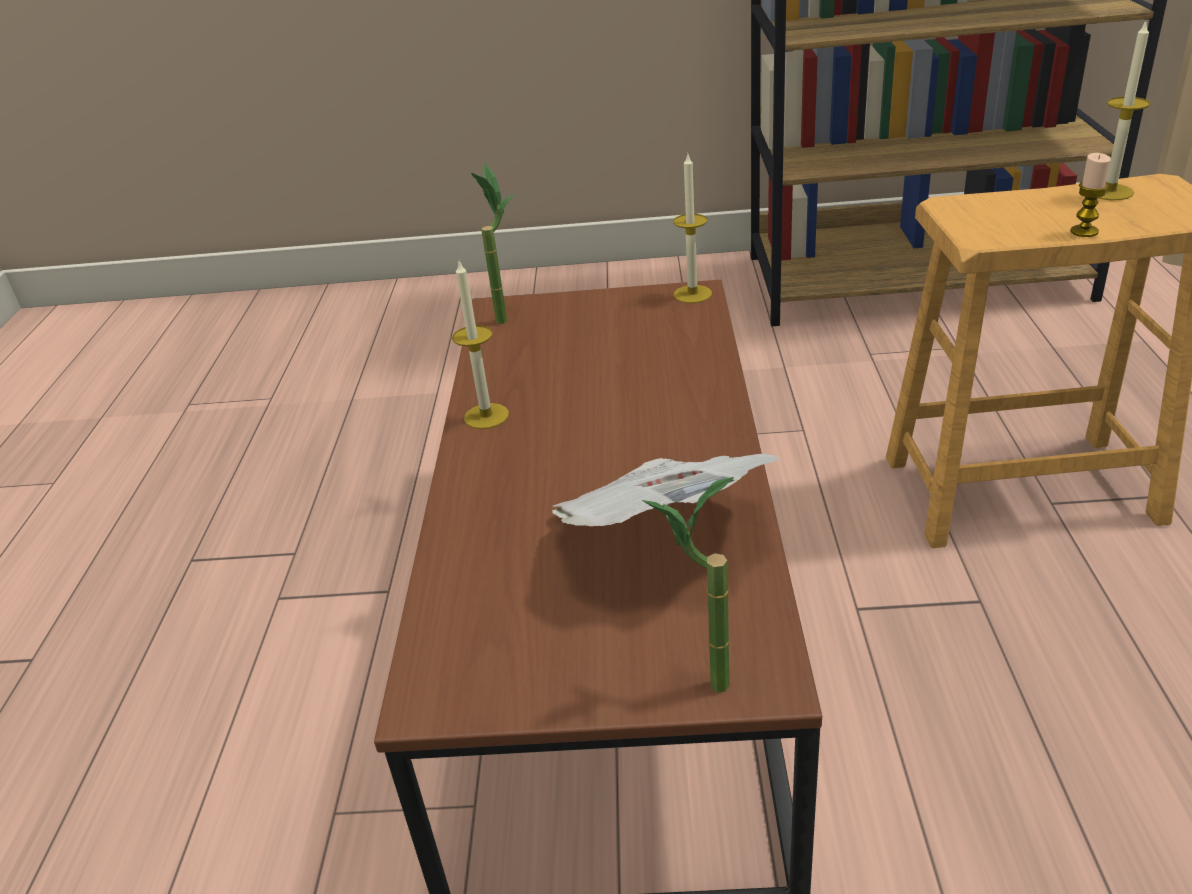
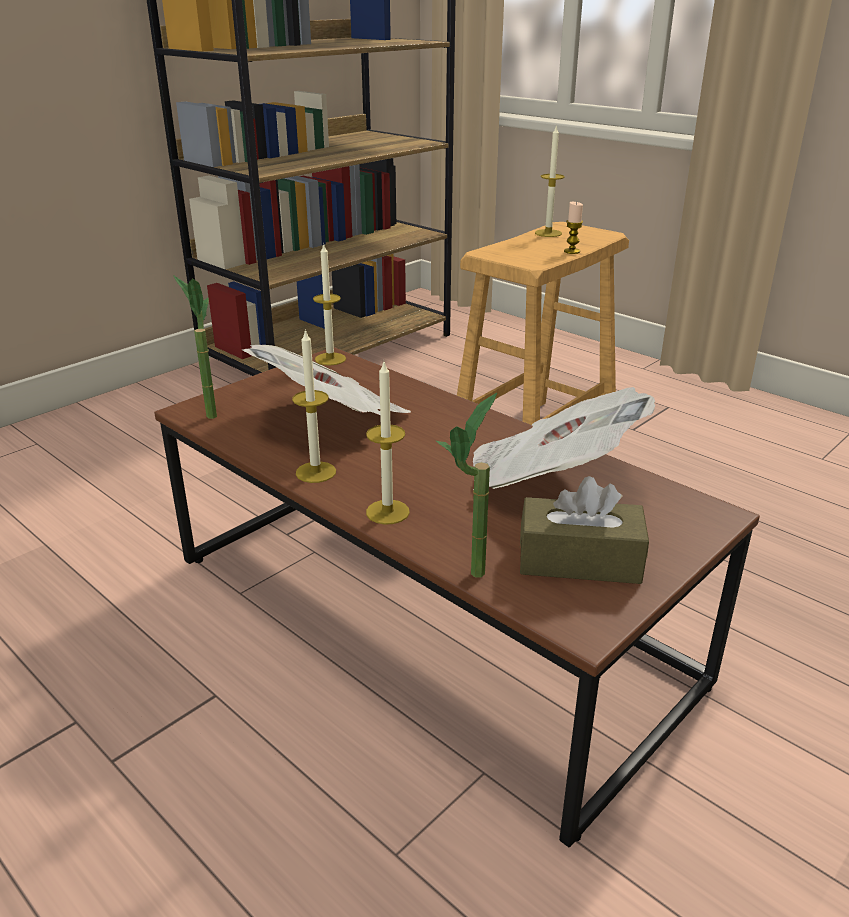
camera: 50 degrees left, 5 degrees down
potted plant [642,477,734,693] -> potted plant moved to [436,393,497,577]
none -> newspaper [242,345,411,415]
none -> candle [366,362,410,525]
none -> brown tissue box [520,476,649,584]

